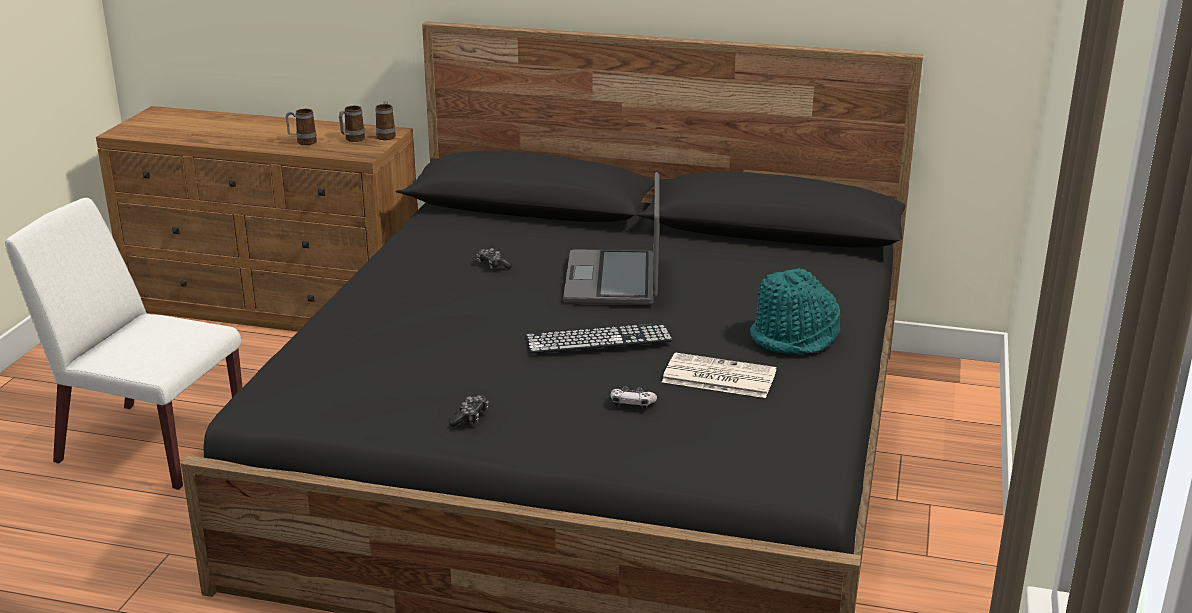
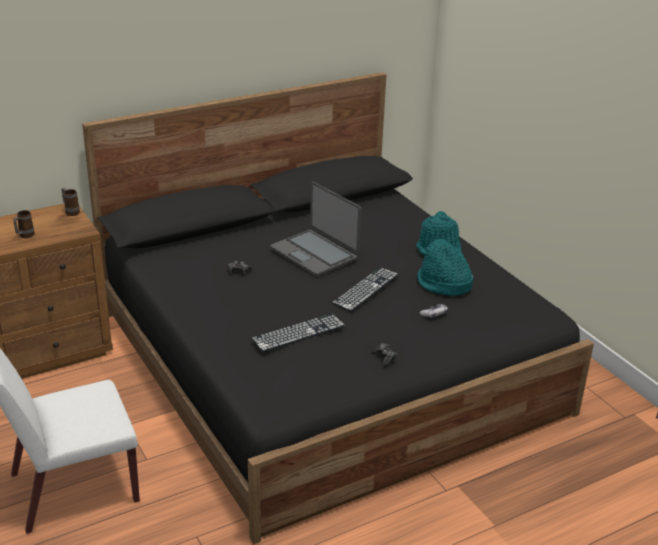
camera: 45 degrees left, 5 degrees up
mug [339,106,365,142] -> none
newspaper [662,352,777,398] -> turquoise hat [417,239,473,296]
none -> keyboard [251,313,345,352]

